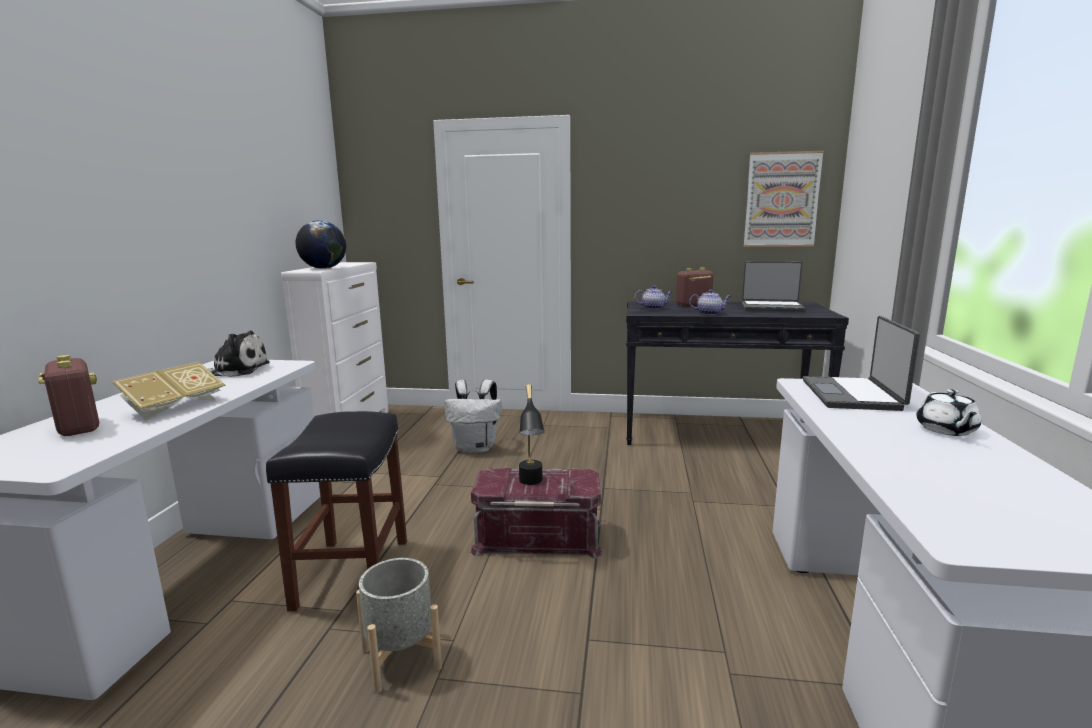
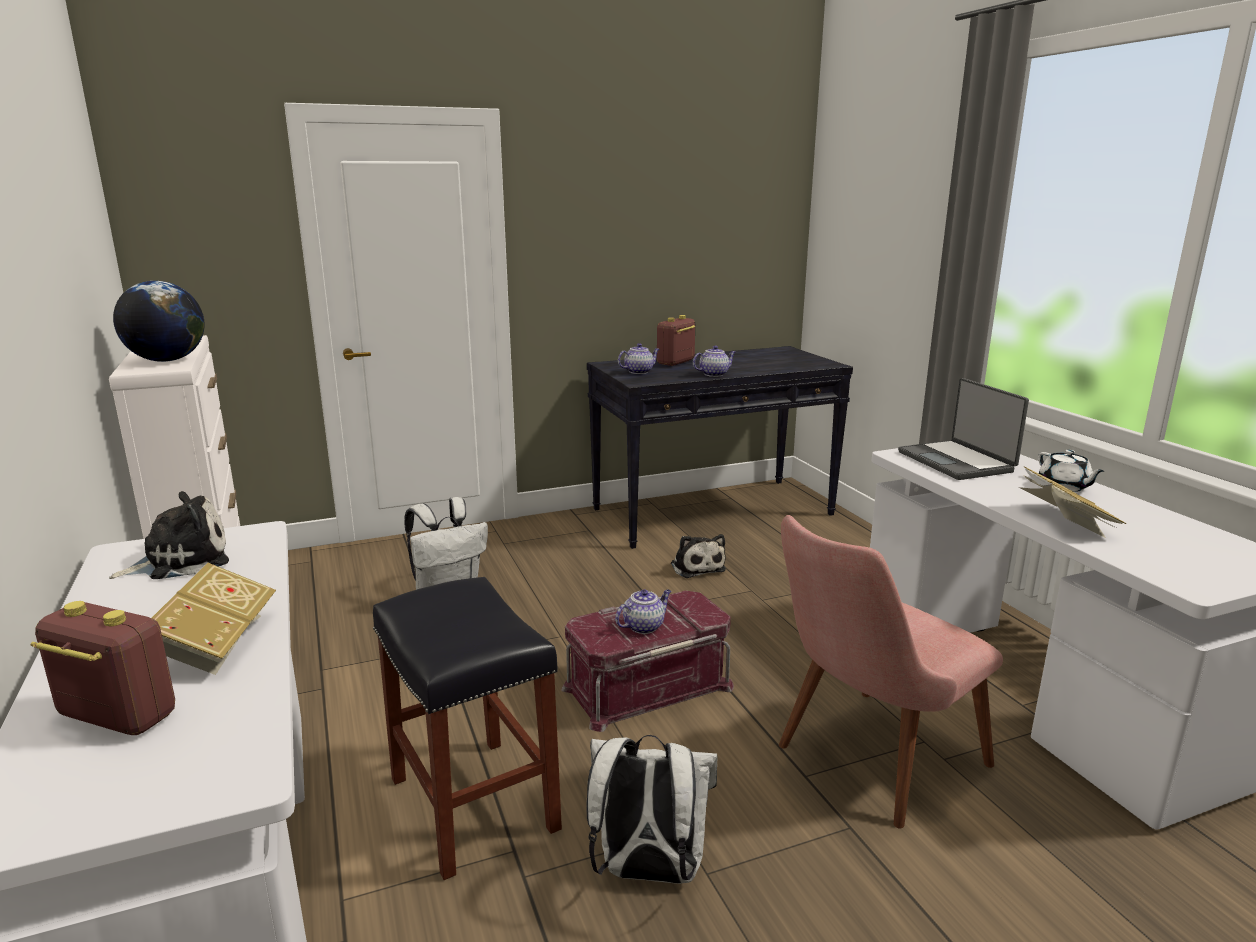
camera: 30 degrees left, 5 degrees up
grey planter [356,558,442,693] -> white backpack [586,735,718,884]
black table lamp [519,384,545,485] -> teapot [615,590,671,634]
laptop [742,261,805,312] -> none
picture [744,151,824,247] -> none
none -> plush toy [671,534,726,578]
none -> pink chair [779,515,1003,829]
none -> book [1018,466,1127,538]

